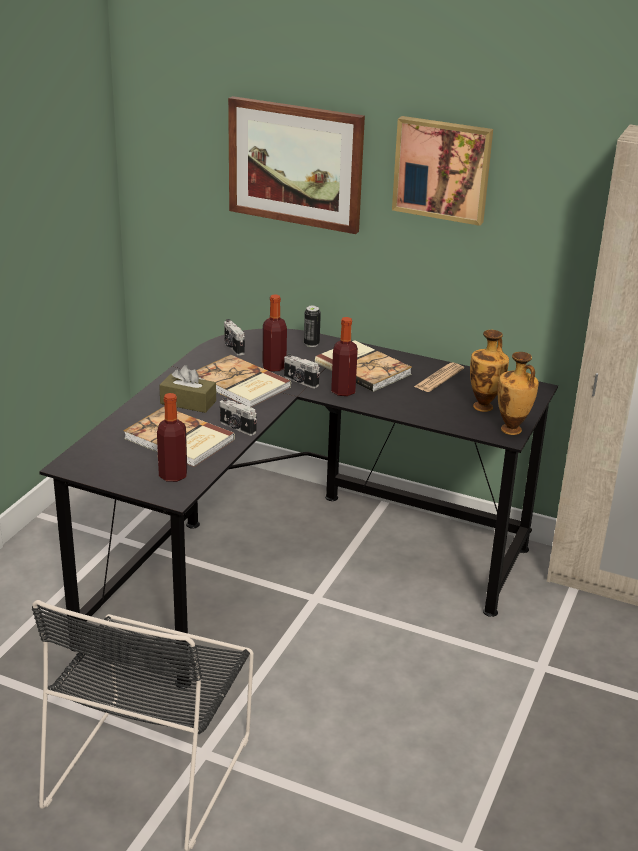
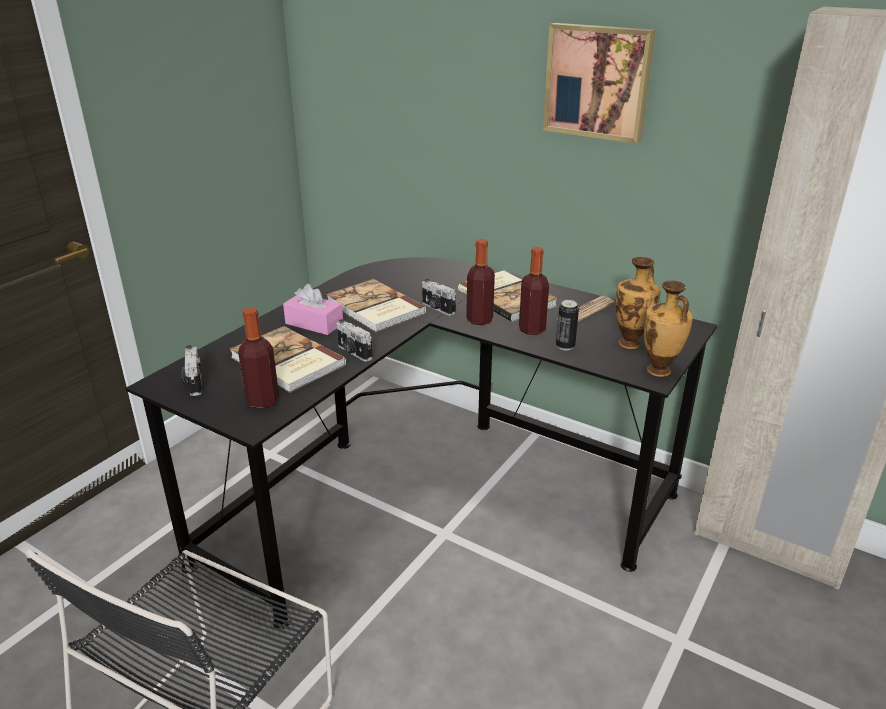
camera: 10 degrees right, 0 degrees up
brown tissue box [159,365,216,413] -> pink tissue box [283,284,343,335]
camera [224,319,245,356] -> camera moved to [181,345,202,396]
picture [228,96,365,234] -> none
bottle [263,295,287,372] -> bottle moved to [519,247,549,335]
can [304,306,321,347] -> can moved to [556,300,579,350]

